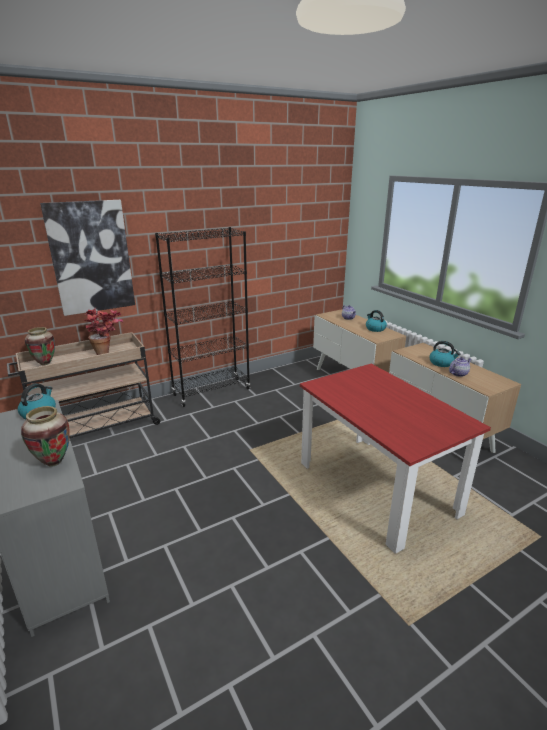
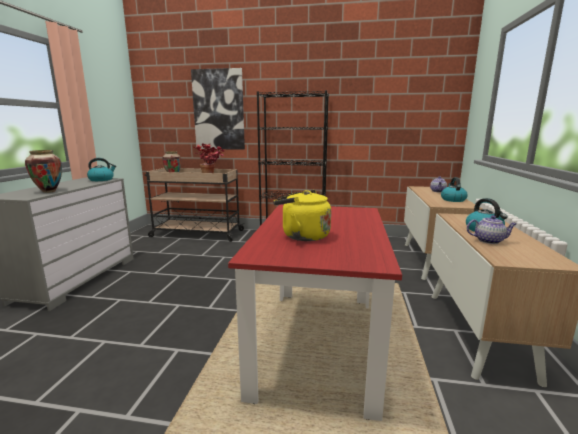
camera: 40 degrees right, 10 degrees down
none -> yellow kettle [273,190,331,241]

